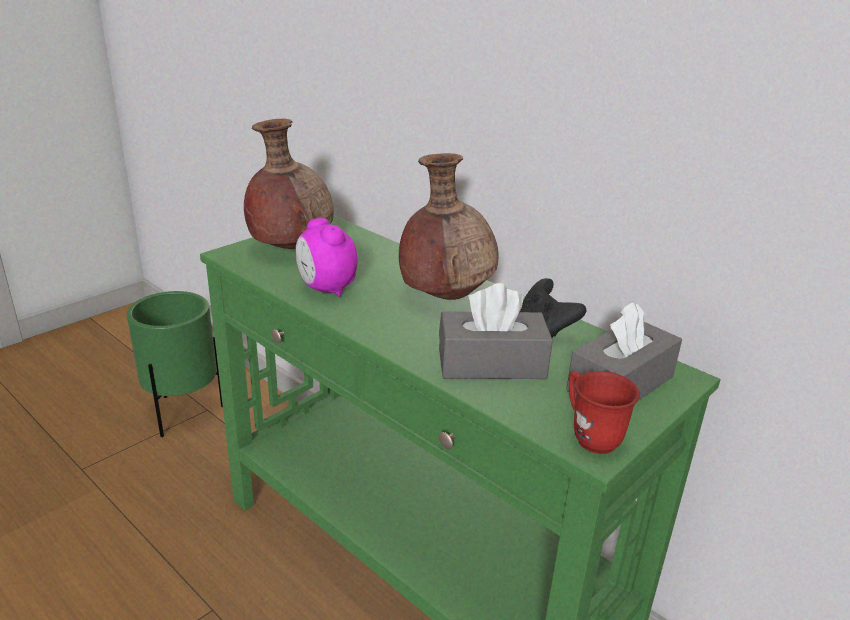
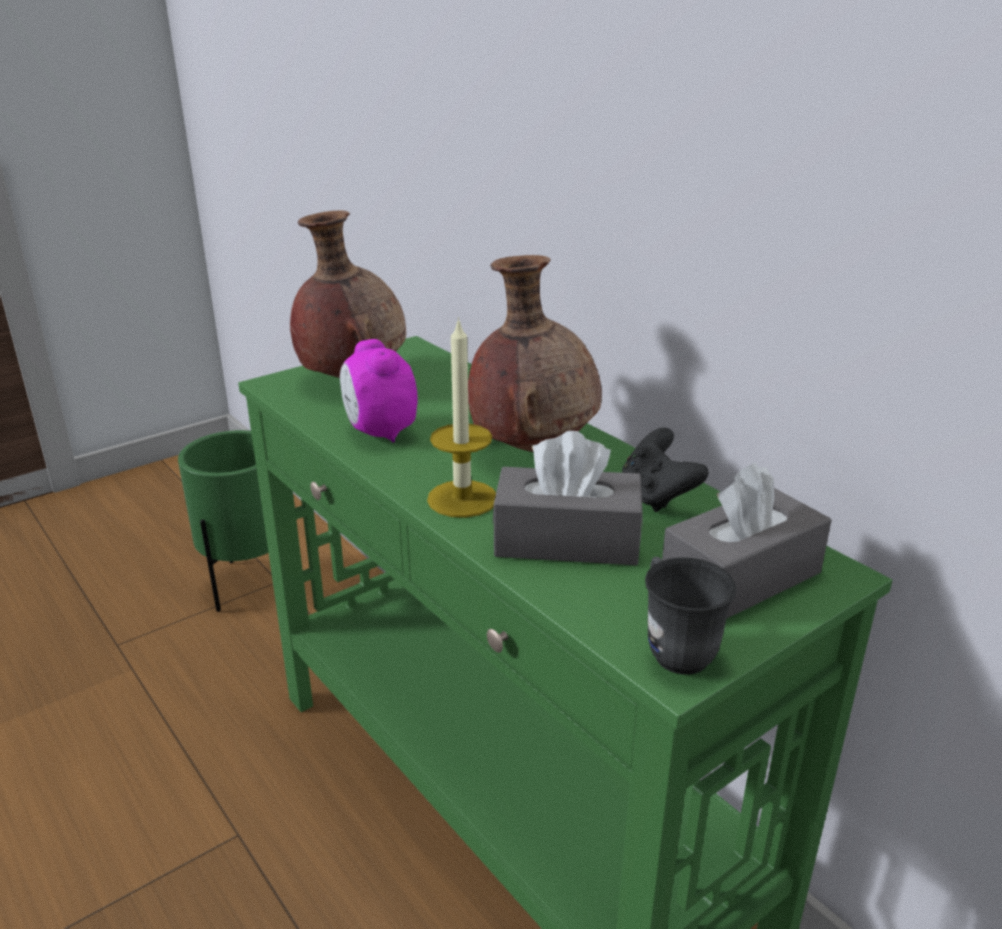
camera: 10 degrees right, 0 degrees up
red mug [569,371,640,454] -> grey mug [645,557,737,675]
none -> candle [427,317,496,518]

